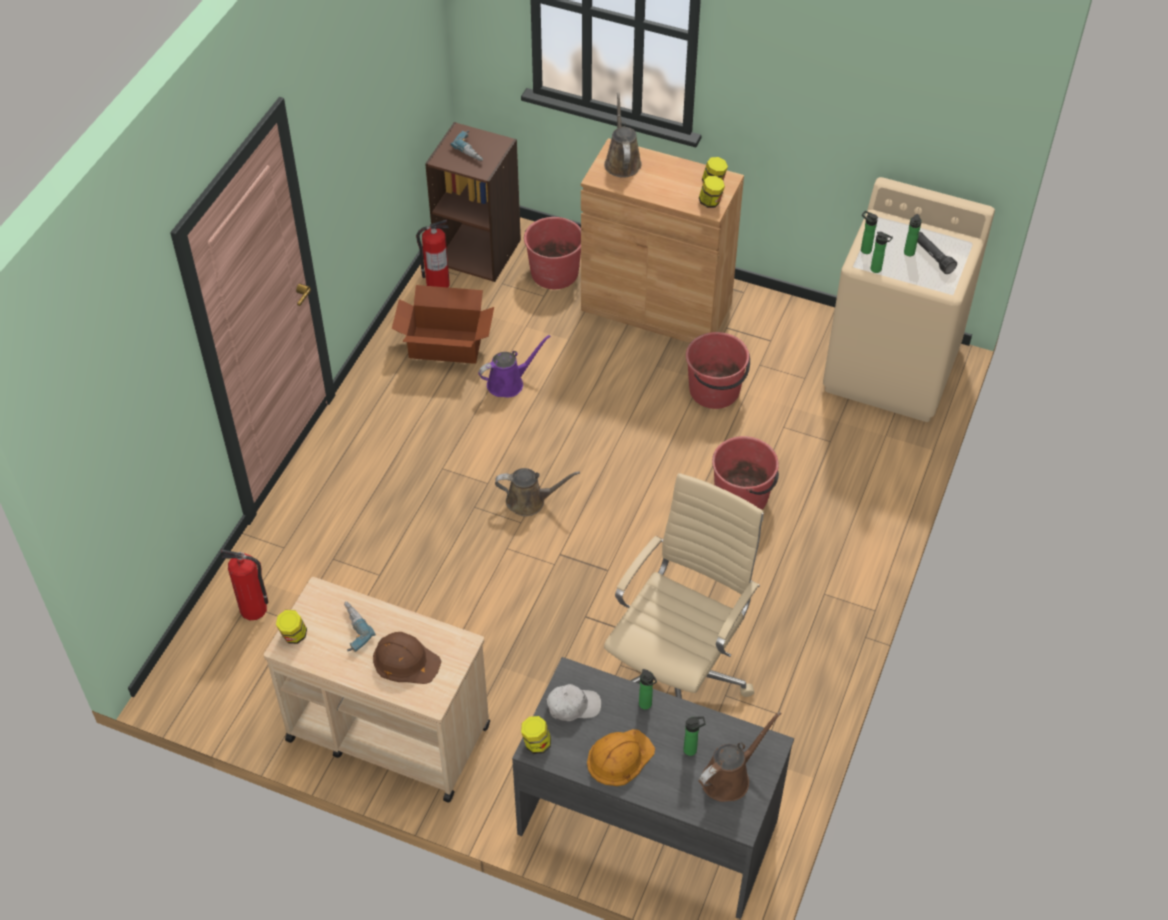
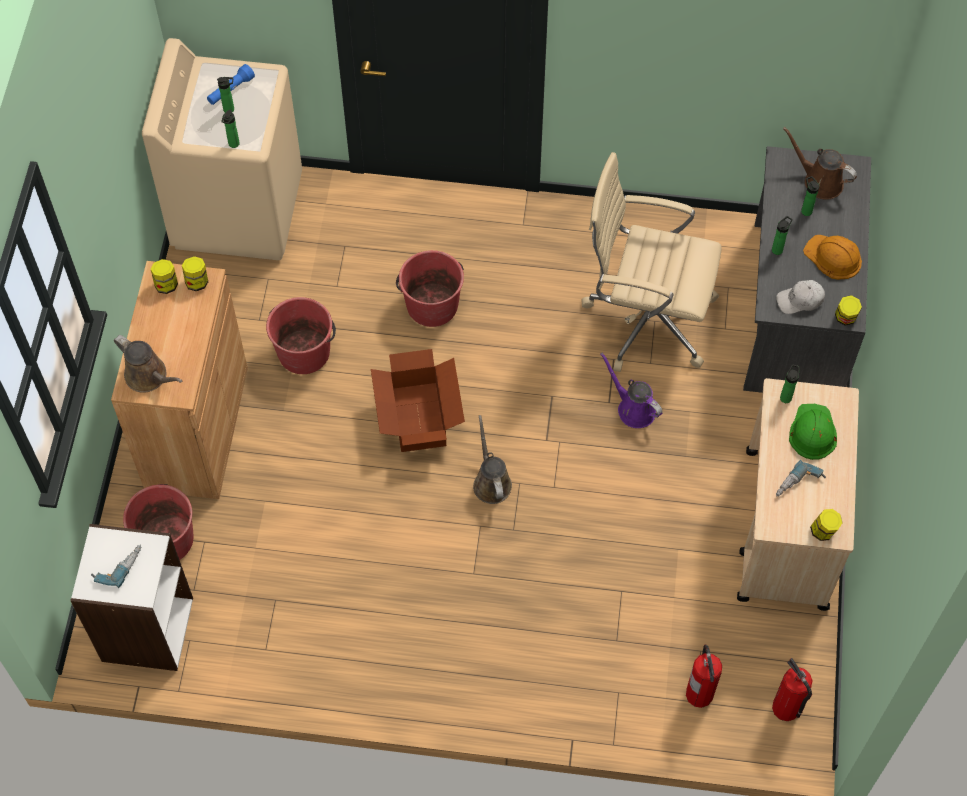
camera: 105 degrees left, 10 degrees up
brown hard hat [373,632,442,684] -> green hard hat [789,404,837,460]
cardboard box [392,285,494,364] -> cardboard box moved to [371,349,465,452]
fire extinguisher [416,219,450,287] -> fire extinguisher moved to [772,658,813,721]
brown bookcase [425,122,521,282] -> white bookcase [70,524,193,671]
purple watering can [478,335,551,398] -> purple watering can moved to [600,353,663,428]
white cap [546,684,601,721] -> white cap turned 75 degrees counterclockwise [776,280,825,314]
brown watering can [604,92,642,177] -> brown watering can turned 120 degrees counterclockwise [114,335,182,393]
bottle [871,232,893,273] -> bottle moved to [780,364,800,403]
black flashlight [917,232,957,274] -> blue flashlight [207,64,255,105]

